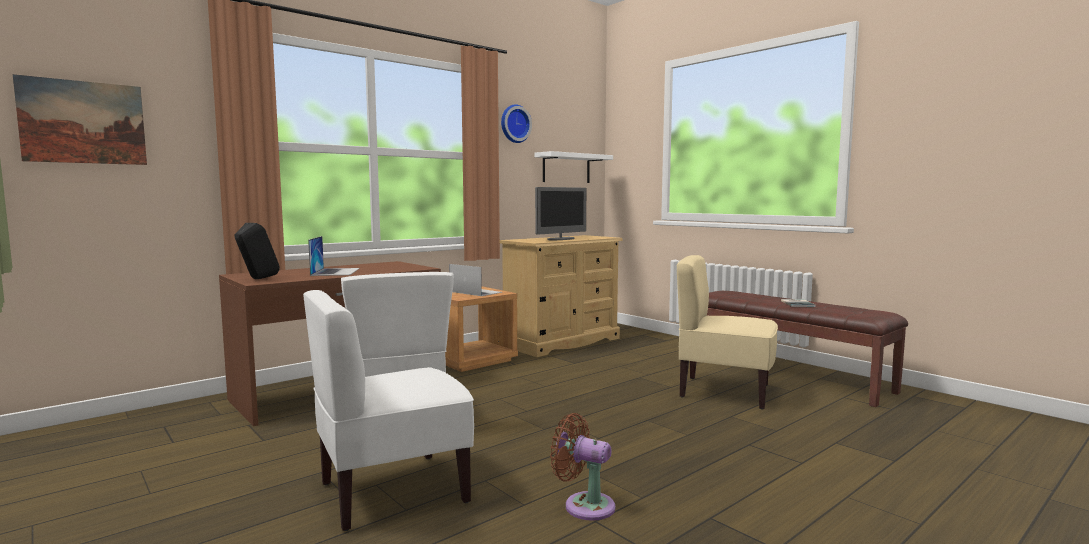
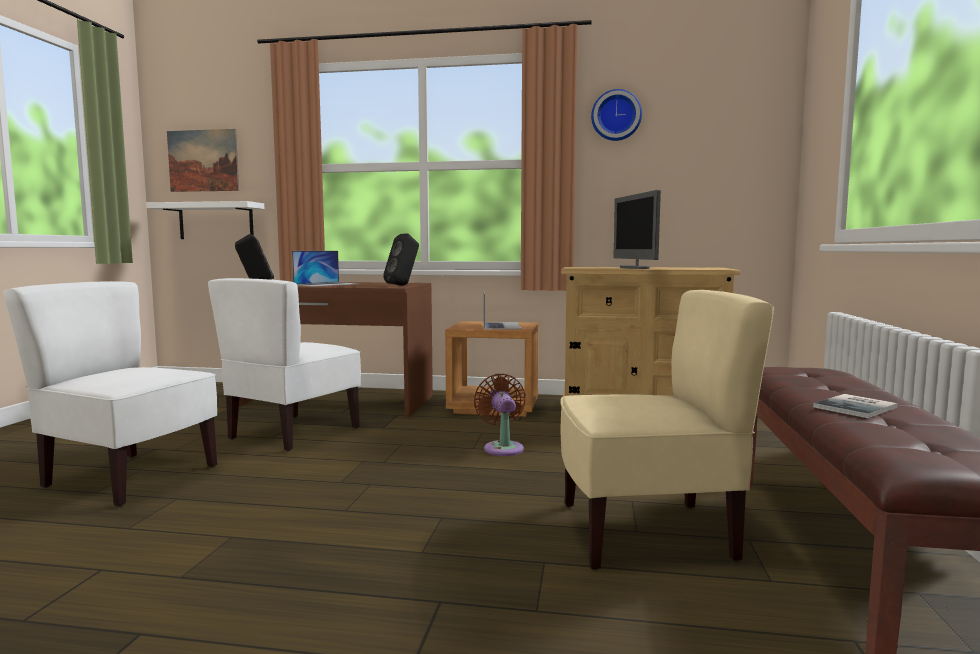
camera: 50 degrees right, 0 degrees up
white shelf [535,151,613,183] -> white shelf moved to [146,201,264,239]
monitor [535,187,587,240] -> monitor turned 75 degrees clockwise [613,190,661,269]
brown fan [550,413,616,521] -> brown fan moved to [474,373,526,456]
beige chair [677,255,778,409] -> beige chair turned 105 degrees clockwise [560,290,774,570]
none -> black speaker [383,233,419,286]

